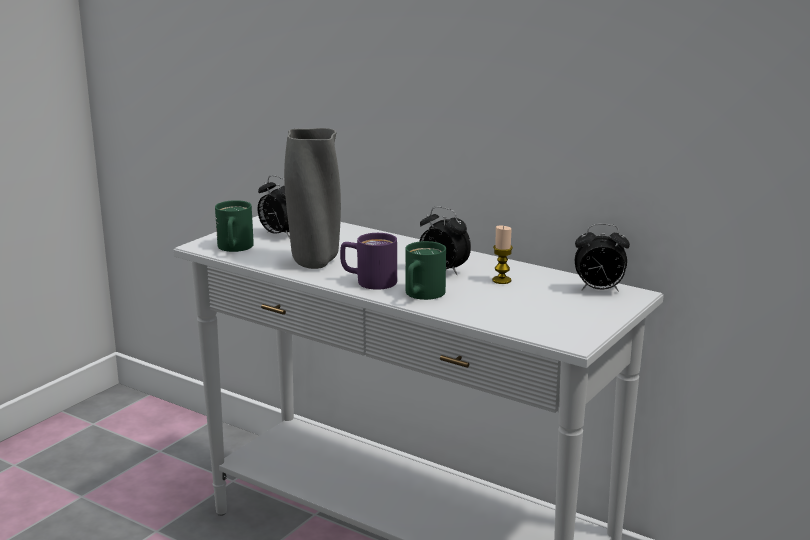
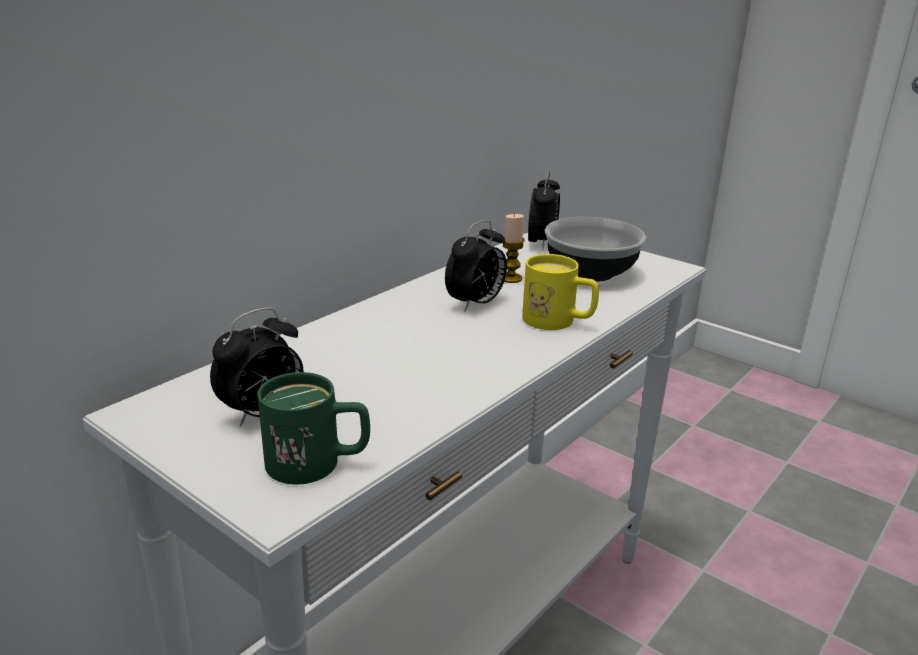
camera: 85 degrees left, 5 degrees up
grey vase [284,128,341,269] -> none
purple mug [340,233,397,290] -> none
green mug [406,241,446,300] -> yellow mug [522,254,599,330]
none -> bowl [545,217,646,282]

